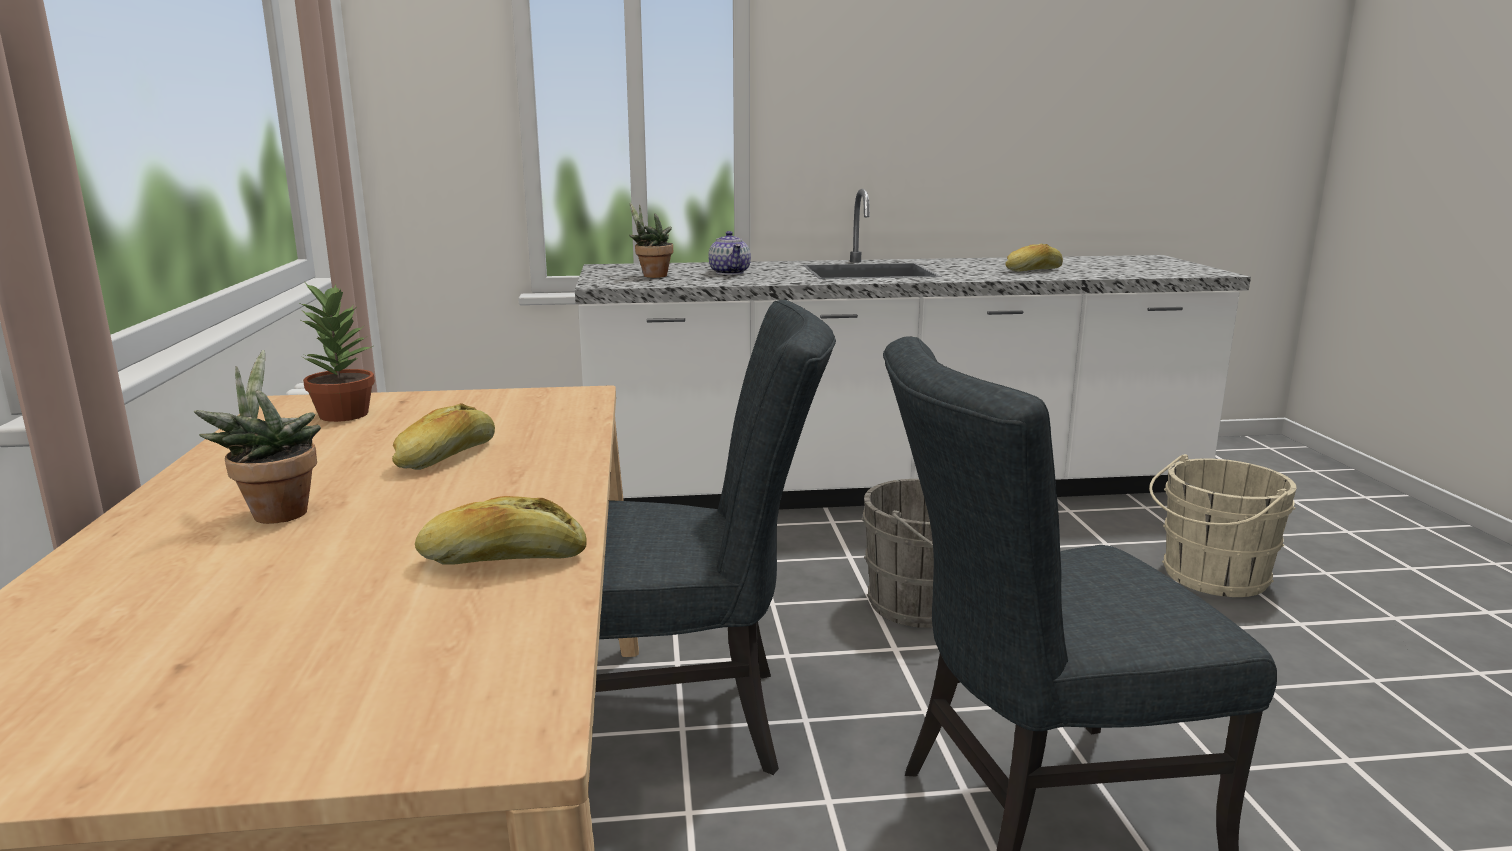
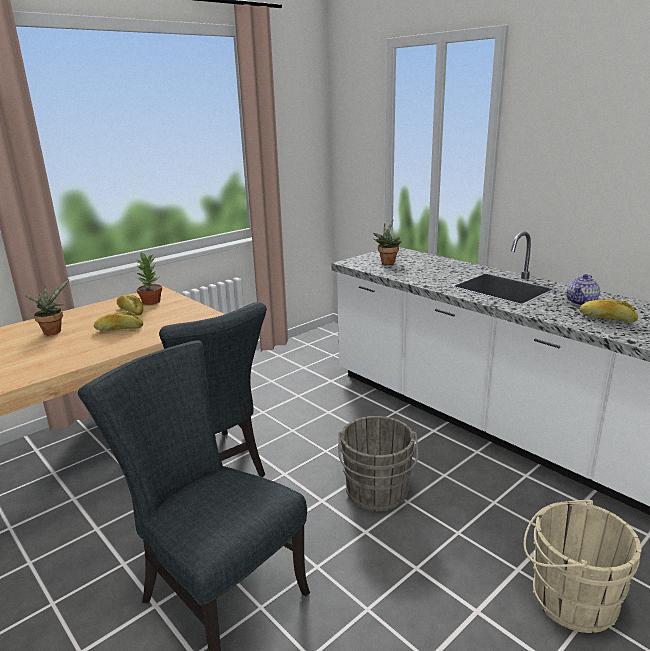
camera: 55 degrees right, 5 degrees up
bread [415,496,587,564] -> bread moved to [116,295,143,316]
teapot [708,231,751,275] -> teapot moved to [566,274,600,306]

